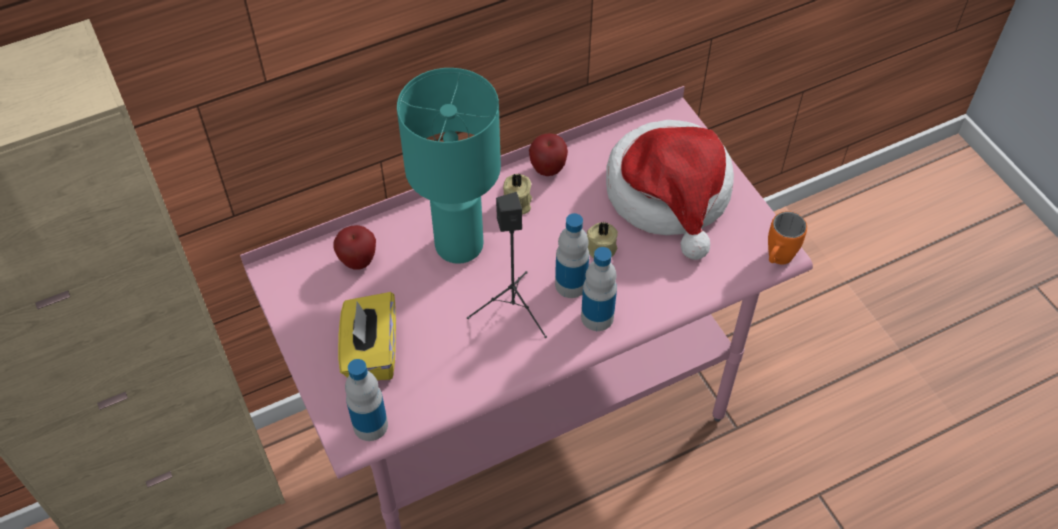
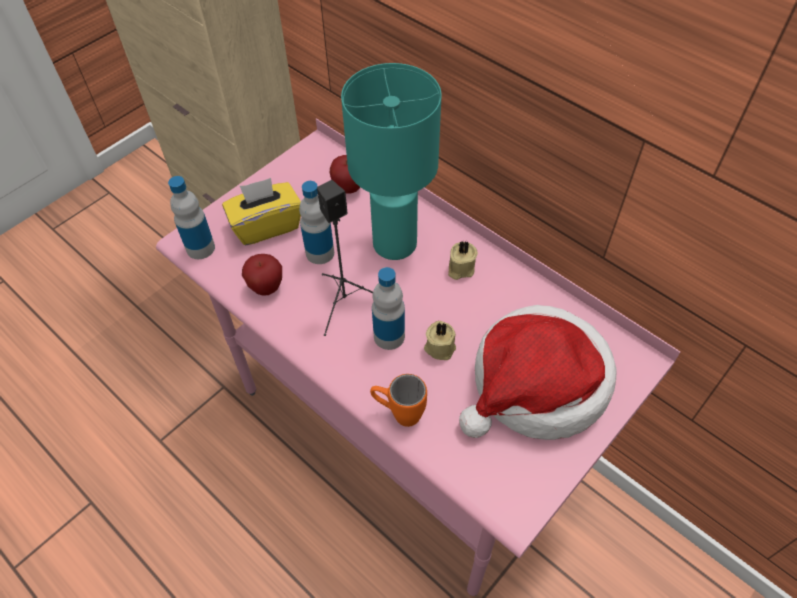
camera: 70 degrees right, 0 degrees up
apple [529,133,568,176] -> apple moved to [242,254,282,296]
bottle [581,247,617,331] -> bottle moved to [299,181,334,264]
orange mug [768,211,807,265] -> orange mug moved to [370,374,427,427]

